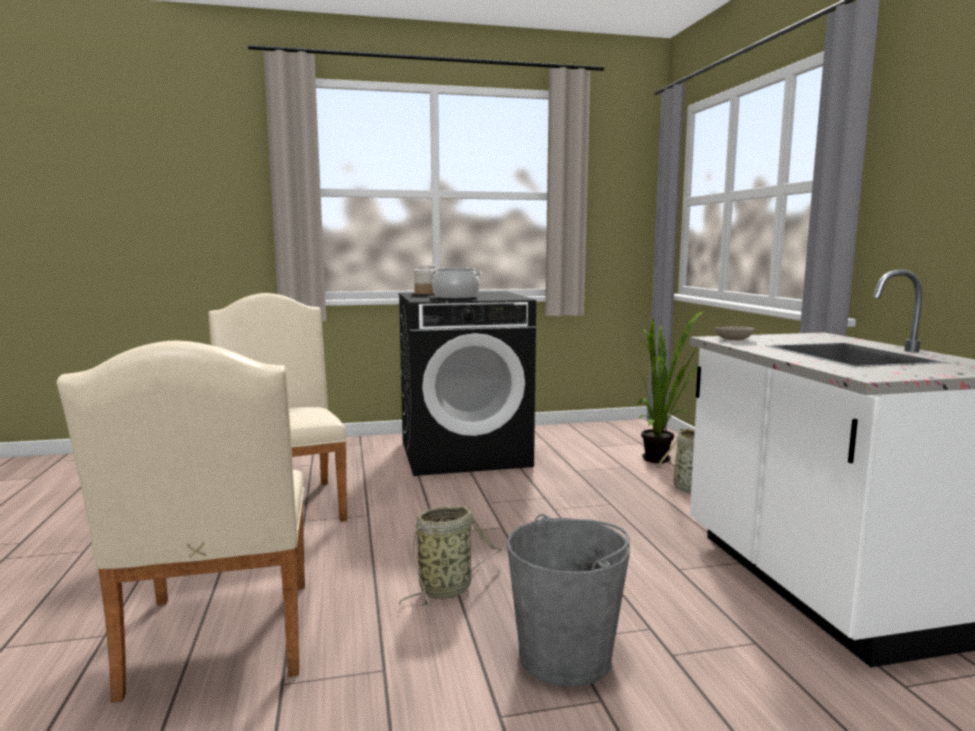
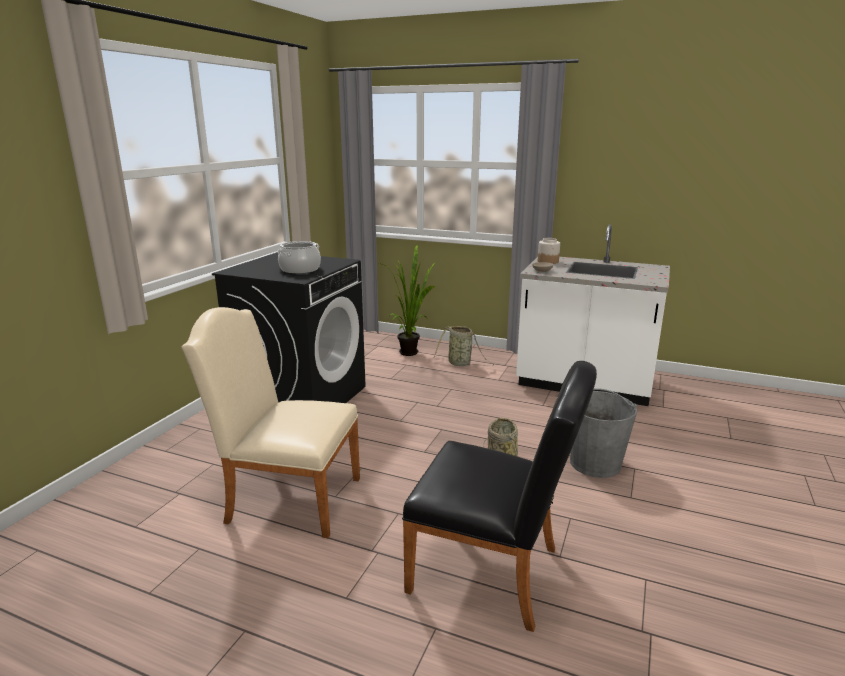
camera: 55 degrees left, 10 degrees up
beige chair [57,341,305,703] -> black chair [402,361,597,632]
jar [414,266,437,295] -> jar moved to [538,238,560,264]

